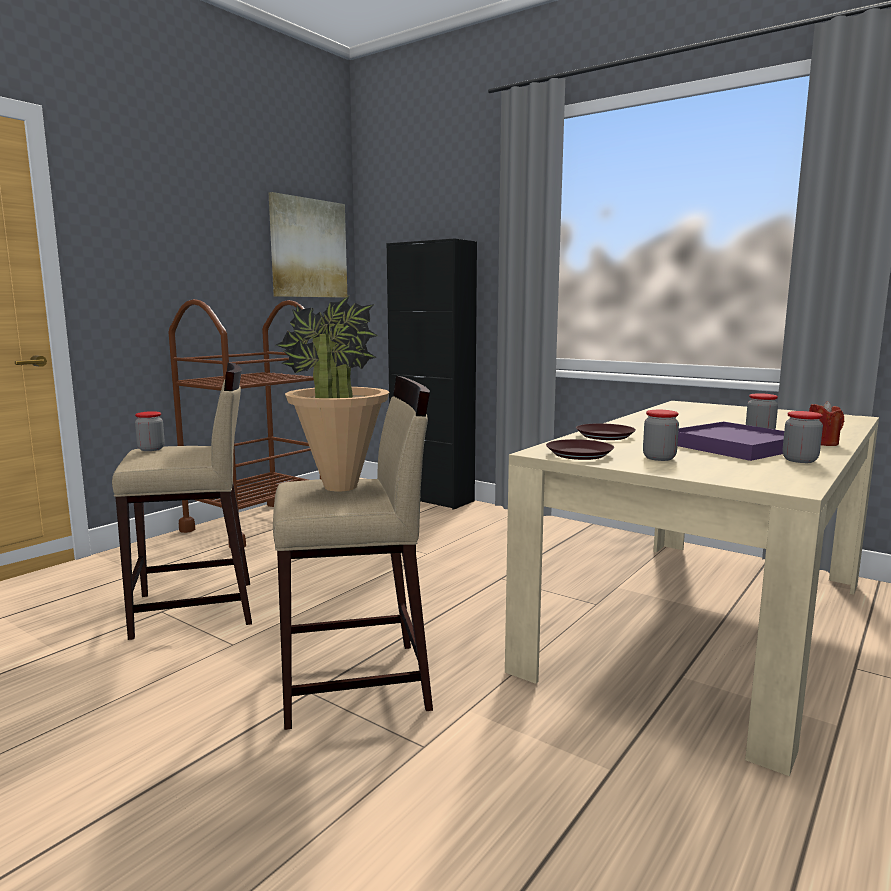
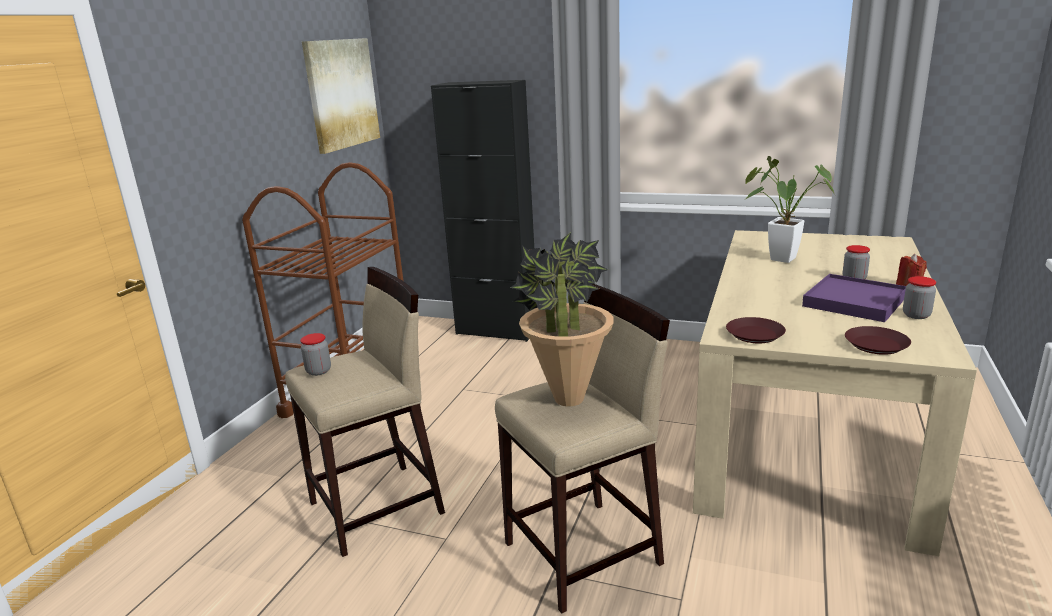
camera: 15 degrees left, 10 degrees up
brown plate [576,423,636,440] -> brown plate moved to [845,326,911,355]
jar [643,410,679,461] -> none
none -> potted plant [745,156,834,263]

